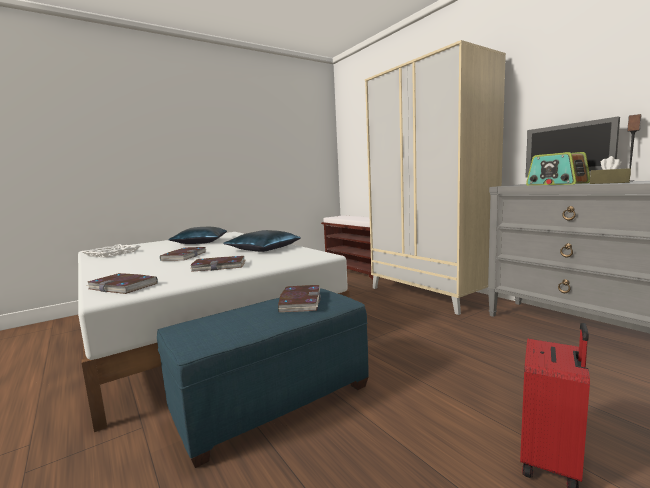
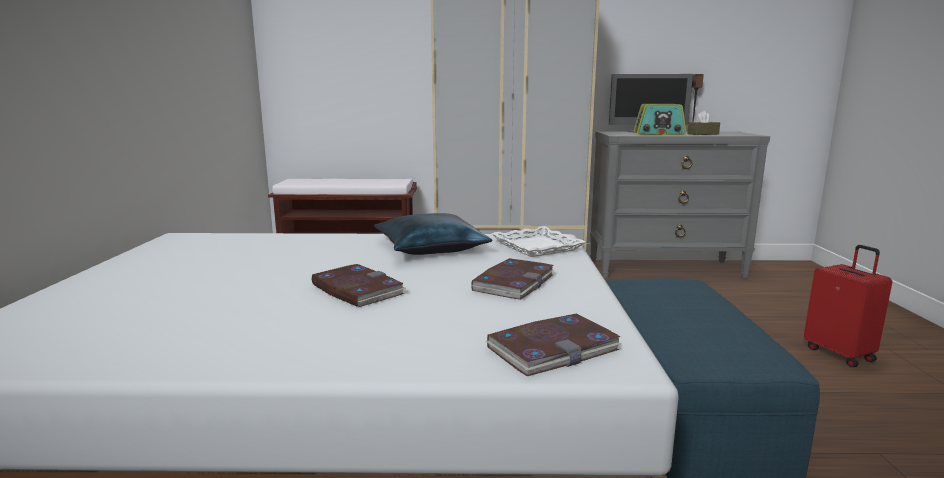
camera: 55 degrees left, 5 degrees up
white tray [82,244,140,258] -> white tray moved to [492,226,586,257]
blue pillow [168,227,227,244] -> none
book [278,285,321,312] -> none

